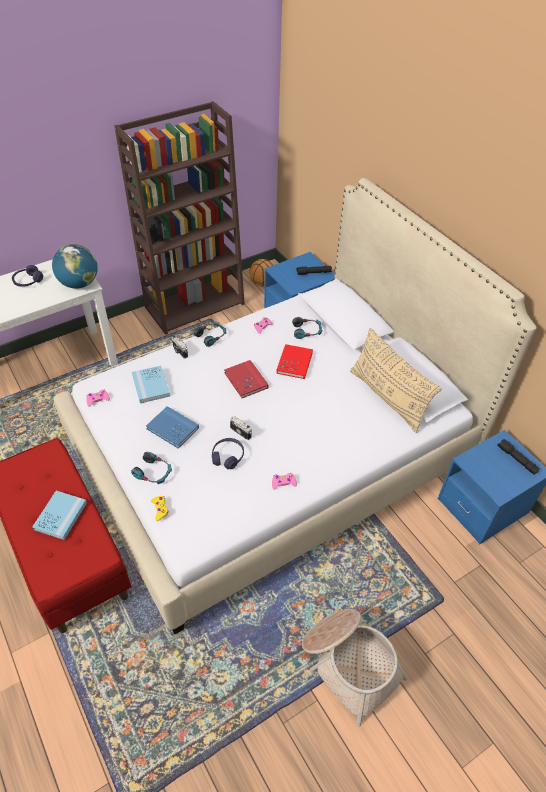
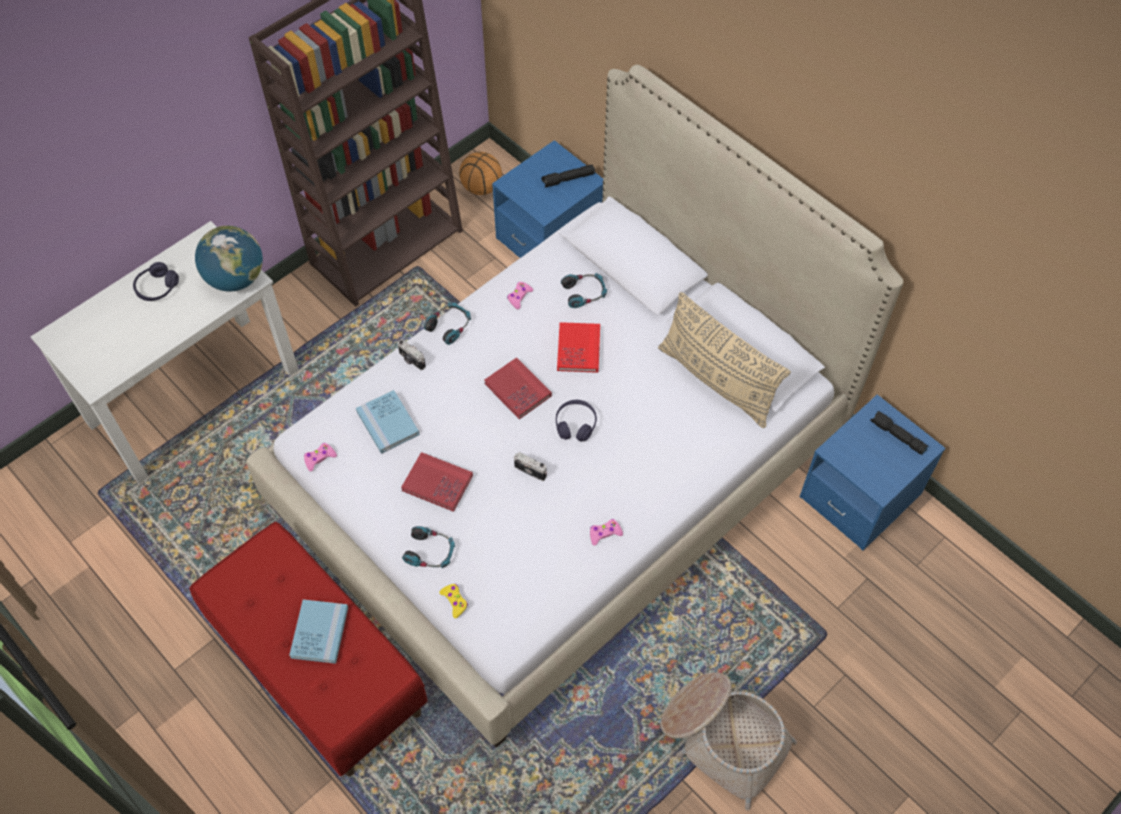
camera: 10 degrees left, 10 degrees up
blue book [146,406,199,449] -> red book [401,452,473,512]
purple headphones [212,438,244,469] -> purple headphones moved to [556,400,597,442]

